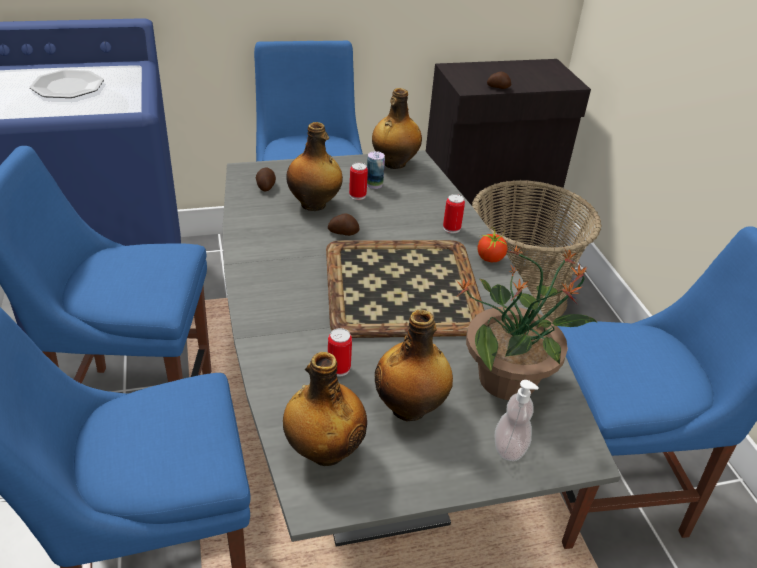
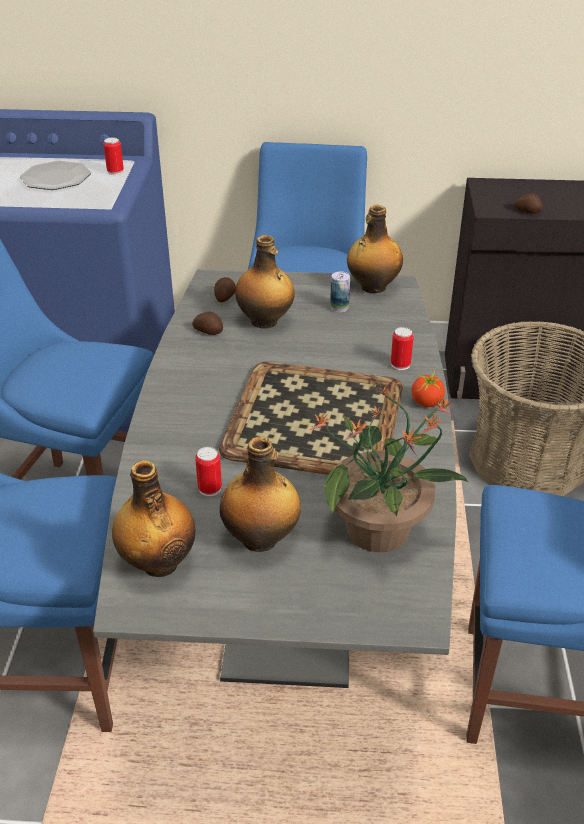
camera: 20 degrees right, 0 degrees up
potato [328,213,359,236] -> potato moved to [192,311,223,335]
can [349,162,368,200] -> can moved to [103,138,124,175]
soap dispenser [495,380,539,461] -> none

